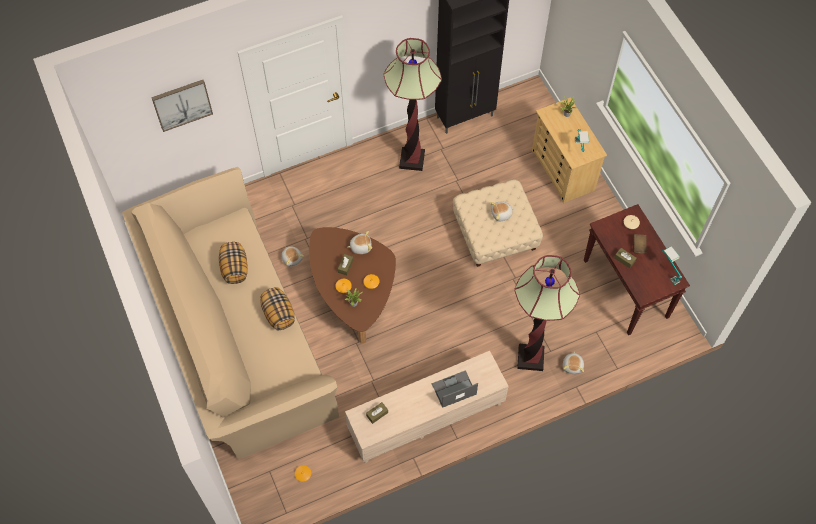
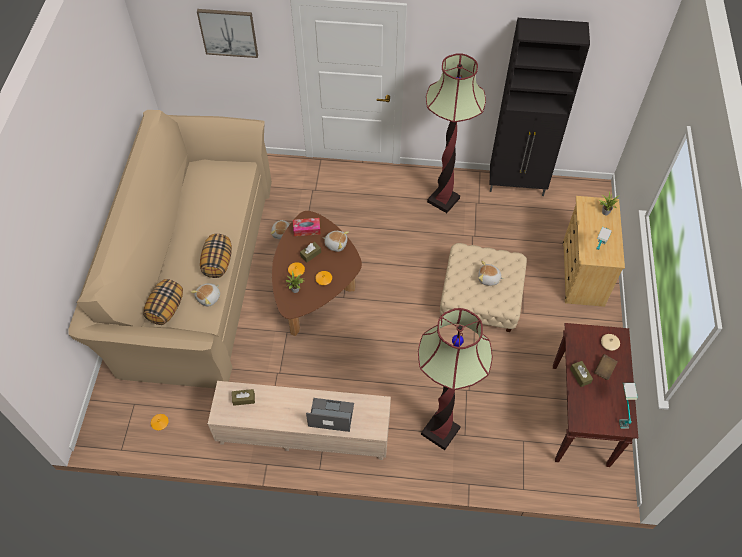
camera: 30 degrees right, 5 degrees down
pillow [219,242,248,284] -> pillow moved to [143,279,183,325]
plush toy [563,351,584,374] -> plush toy moved to [191,283,220,307]
none -> tissue box [293,218,321,236]

